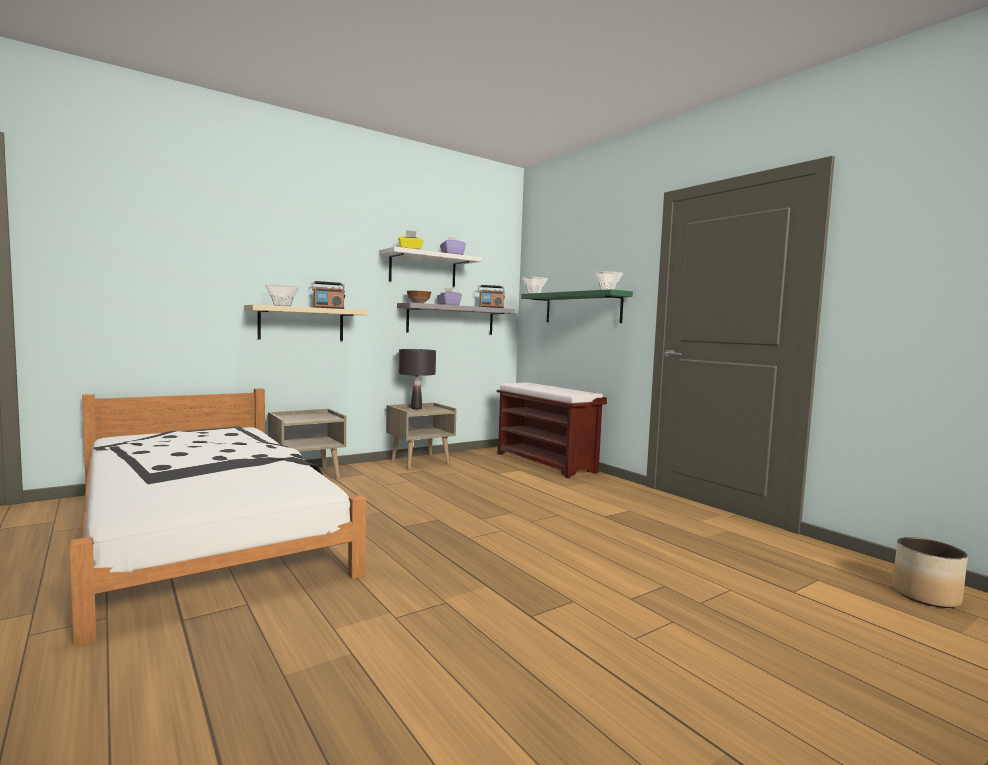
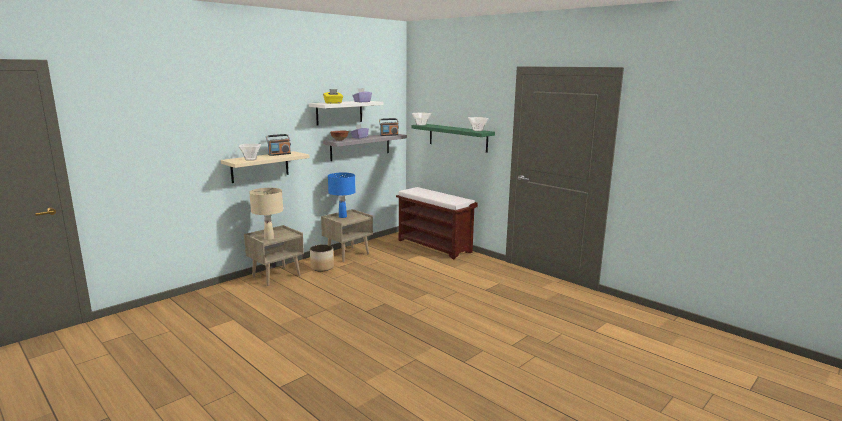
camera: 10 degrees left, 10 degrees up
white bed [69,388,366,647] -> none
black table lamp [399,349,436,409] -> blue table lamp [328,173,356,218]
planter [892,537,968,608] -> planter moved to [310,244,334,271]
none -> beige table lamp [249,188,283,240]

